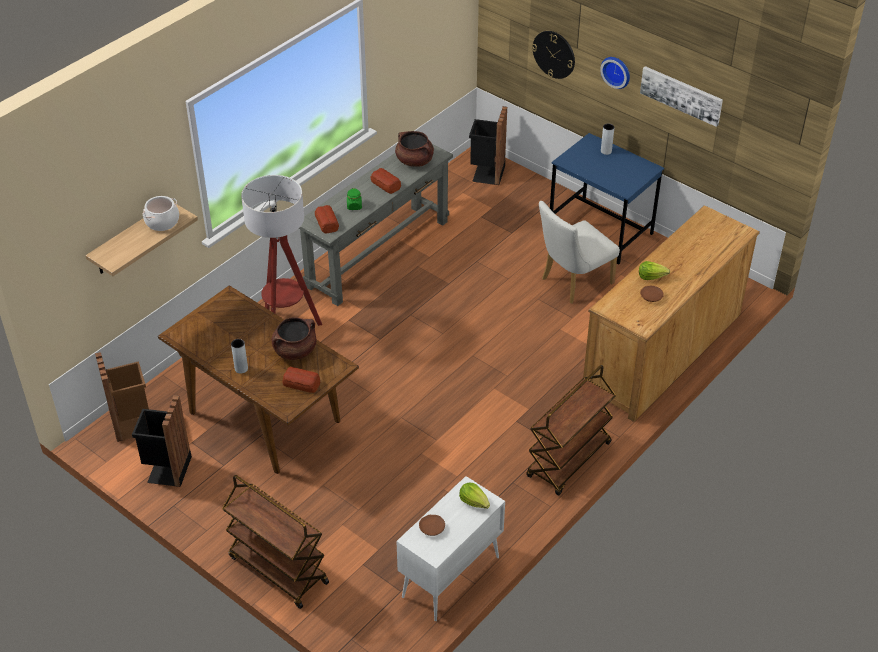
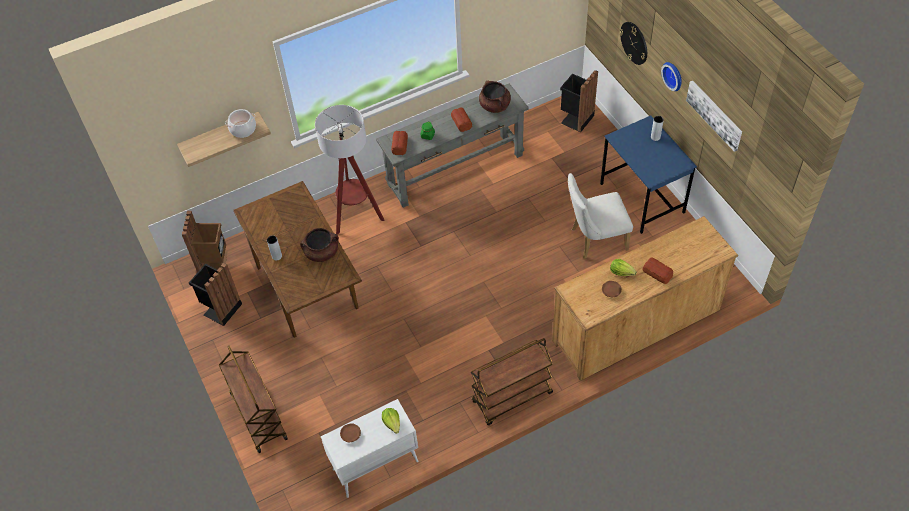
camera: 25 degrees right, 10 degrees up
bread [282,367,320,393] -> bread moved to [643,257,673,284]

